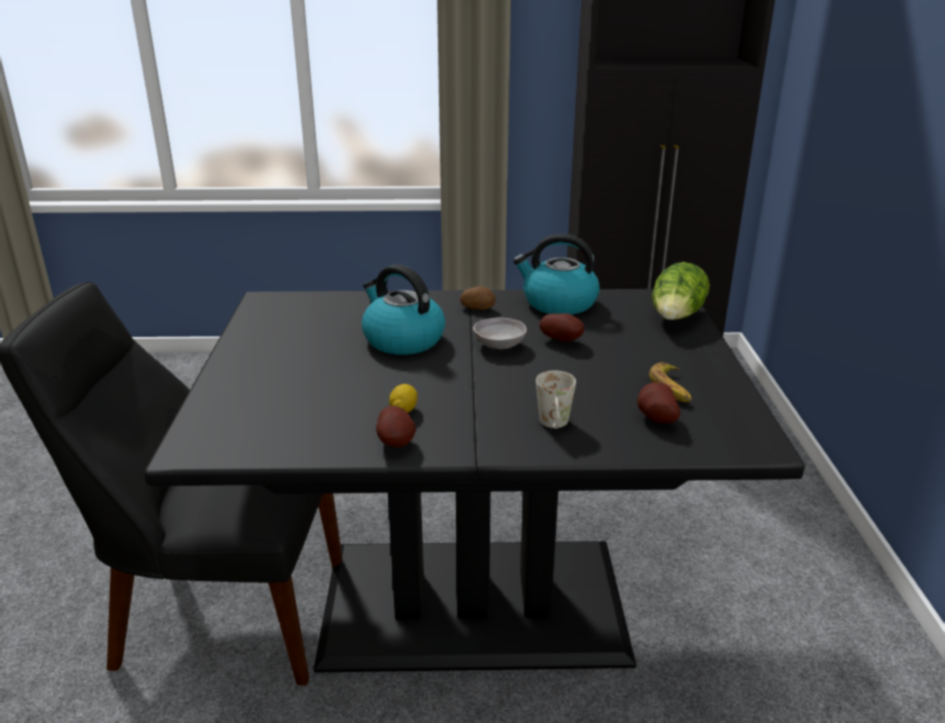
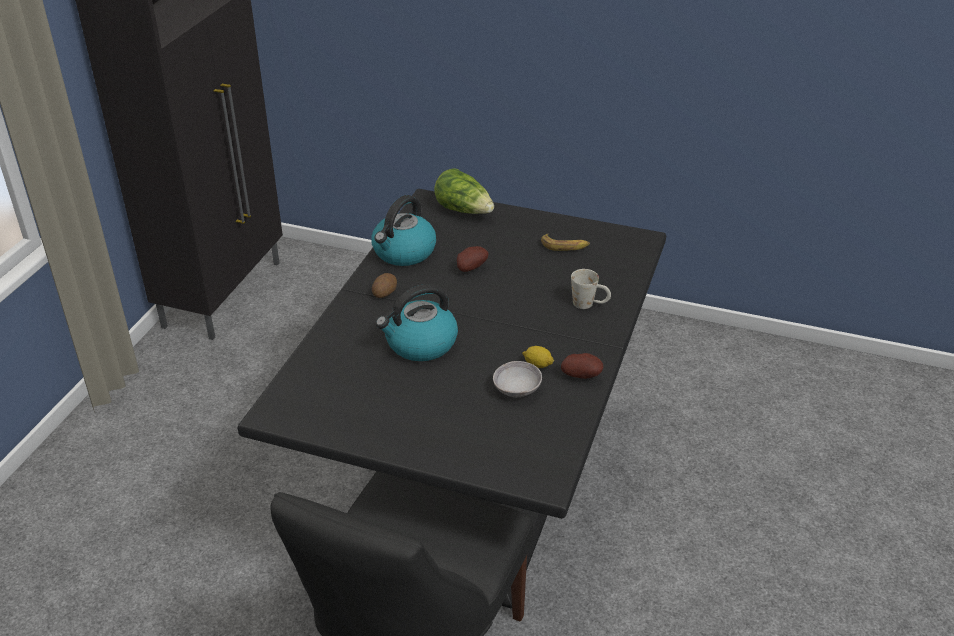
camera: 70 degrees left, 10 degrees up
grey bowl [473,317,527,349] -> grey bowl moved to [493,361,542,397]
potato [637,382,680,423] -> none

